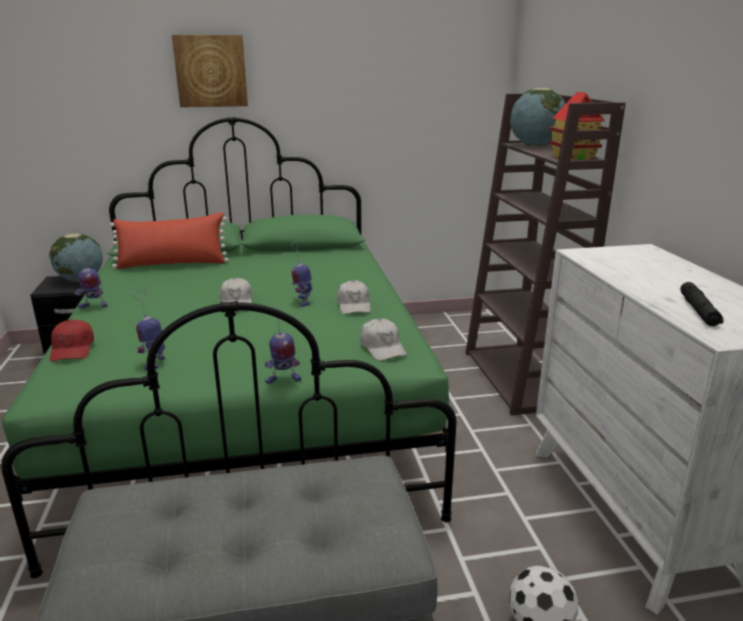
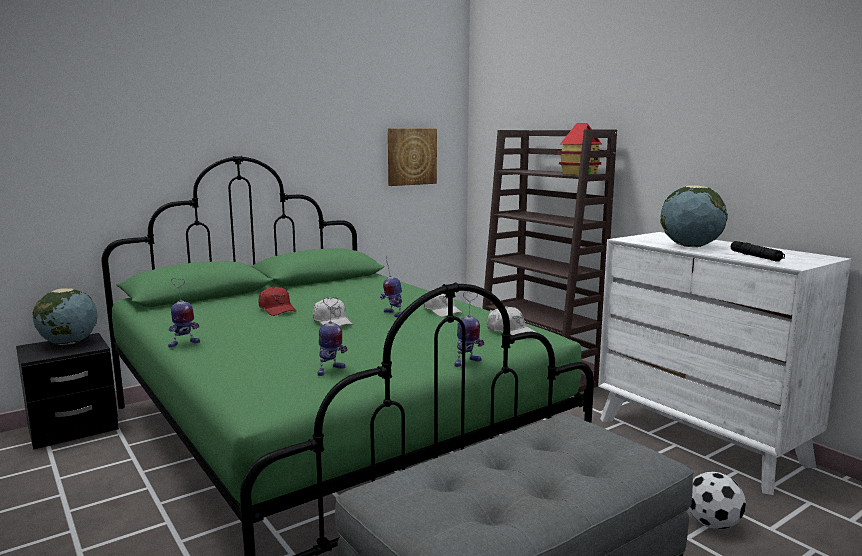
camera: 25 degrees left, 10 degrees down
red cap [50,320,94,362] -> red cap moved to [259,286,296,316]
red pillow [110,212,229,269] -> none
toy robot [132,289,165,370] -> toy robot turned 120 degrees counterclockwise [317,297,348,376]
picture [172,35,248,107] -> picture moved to [388,128,437,186]
globe [510,88,565,147] -> globe moved to [660,185,728,247]

